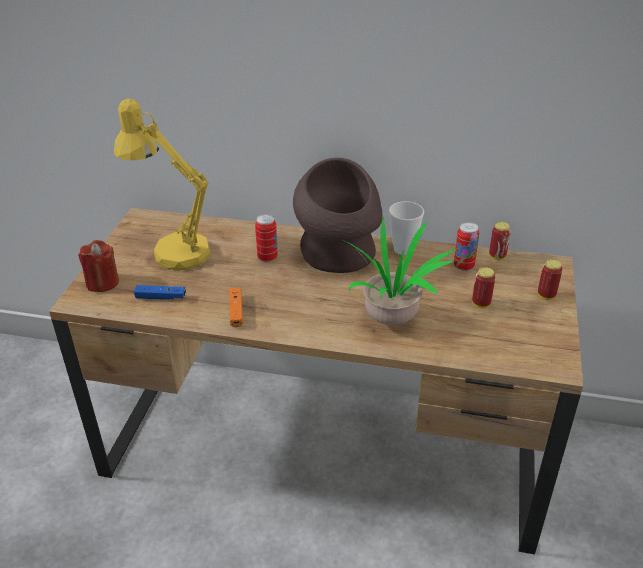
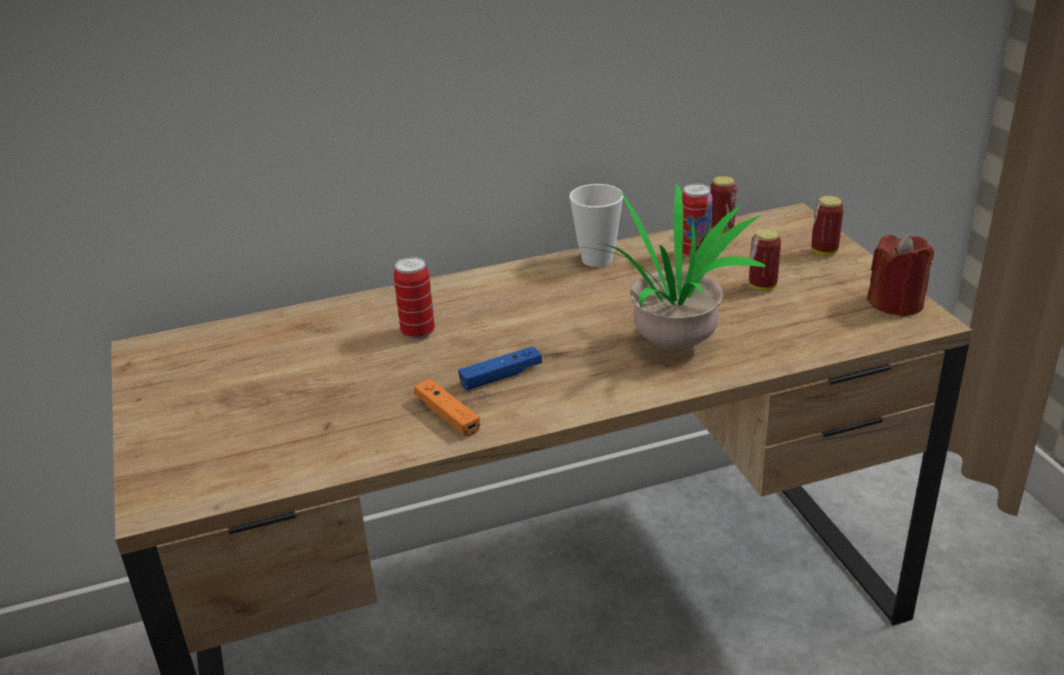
camera: 30 degrees left, 5 degrees down
red candle [78,240,119,292] -> red candle moved to [867,233,934,317]
yellow table lamp [114,99,210,271] -> none
blue game controller [134,285,186,300] -> blue game controller moved to [458,346,542,390]
brown vase [293,158,383,273] -> none

